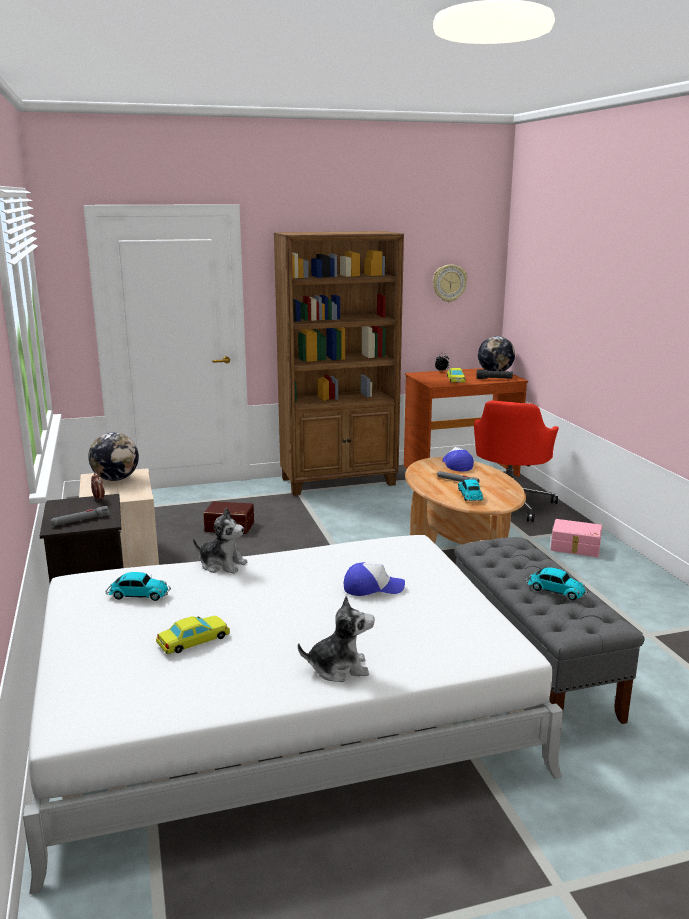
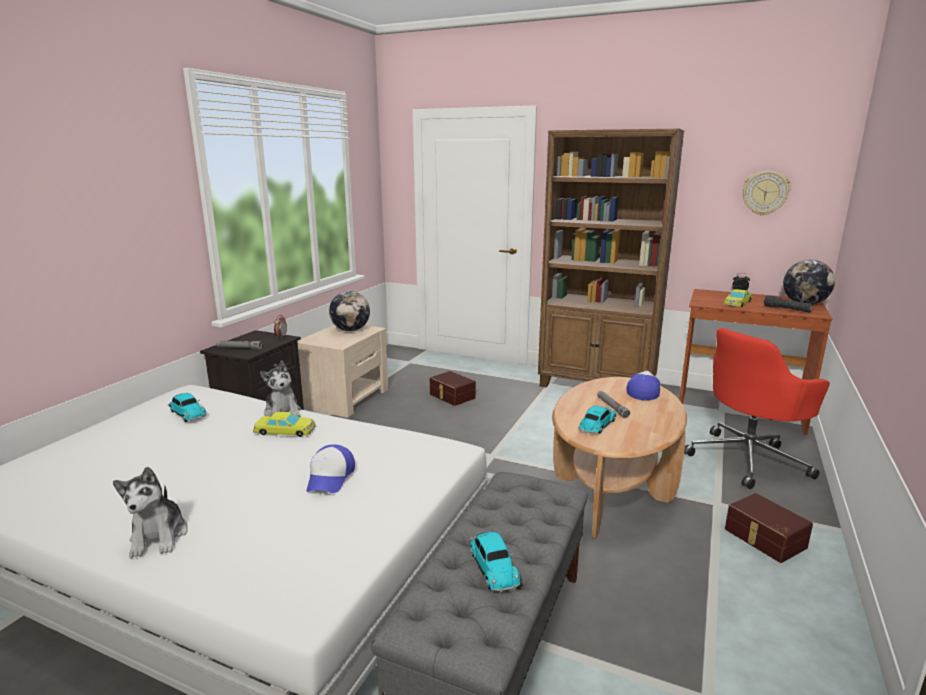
camera: 40 degrees right, 0 degrees up
yellow toy car [156,616,230,654] -> yellow toy car moved to [253,412,315,437]
plush toy [298,595,375,682] -> plush toy turned 45 degrees clockwise [113,467,188,558]
cap [344,562,405,596] -> cap turned 60 degrees clockwise [307,445,355,493]
pink storage box [551,519,602,557] -> brown storage box [725,493,813,563]

